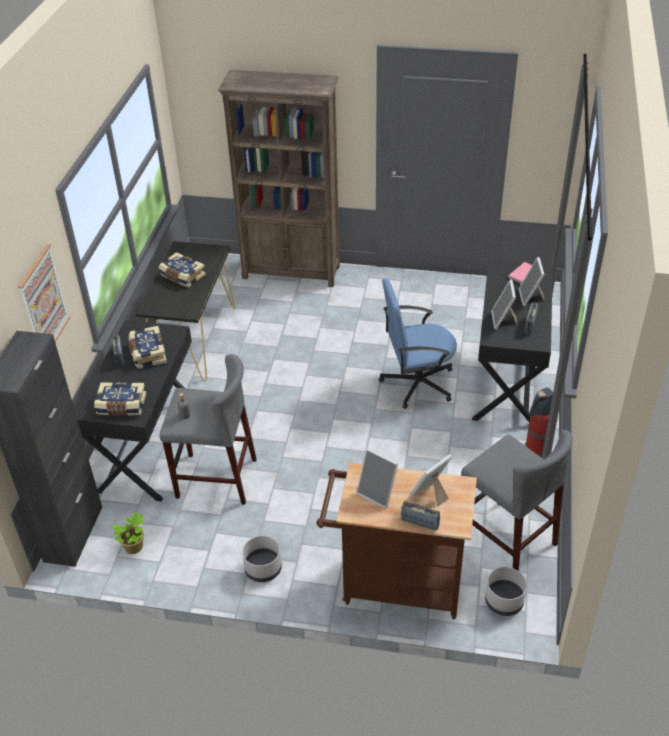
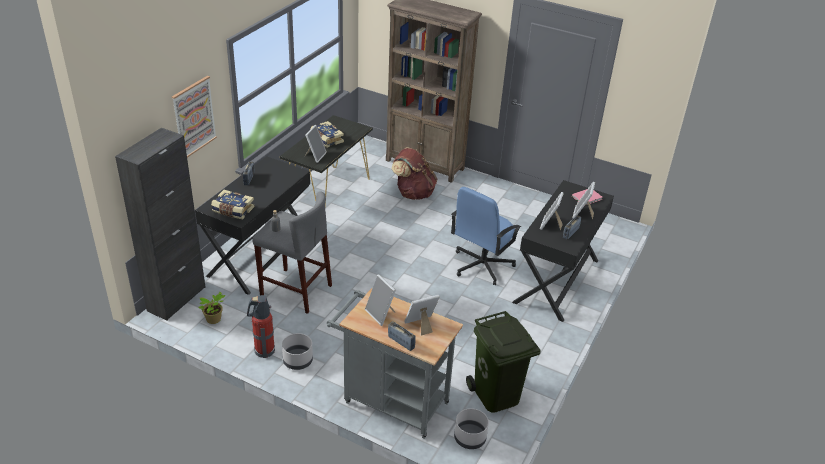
camera: 15 degrees right, 5 degrees down
book [129,326,167,369] -> none
brown cart [316,463,477,619] -> grey cart [327,288,463,439]
blue office chair [379,278,457,409] -> blue office chair turned 60 degrees counterclockwise [451,187,521,285]
grey stool [461,430,573,571] -> green trash can [466,311,541,413]
fire extinguisher [525,388,553,458] -> fire extinguisher moved to [247,295,275,358]
none -> picture frame [305,125,327,163]
none -> brown backpack [392,147,438,200]

